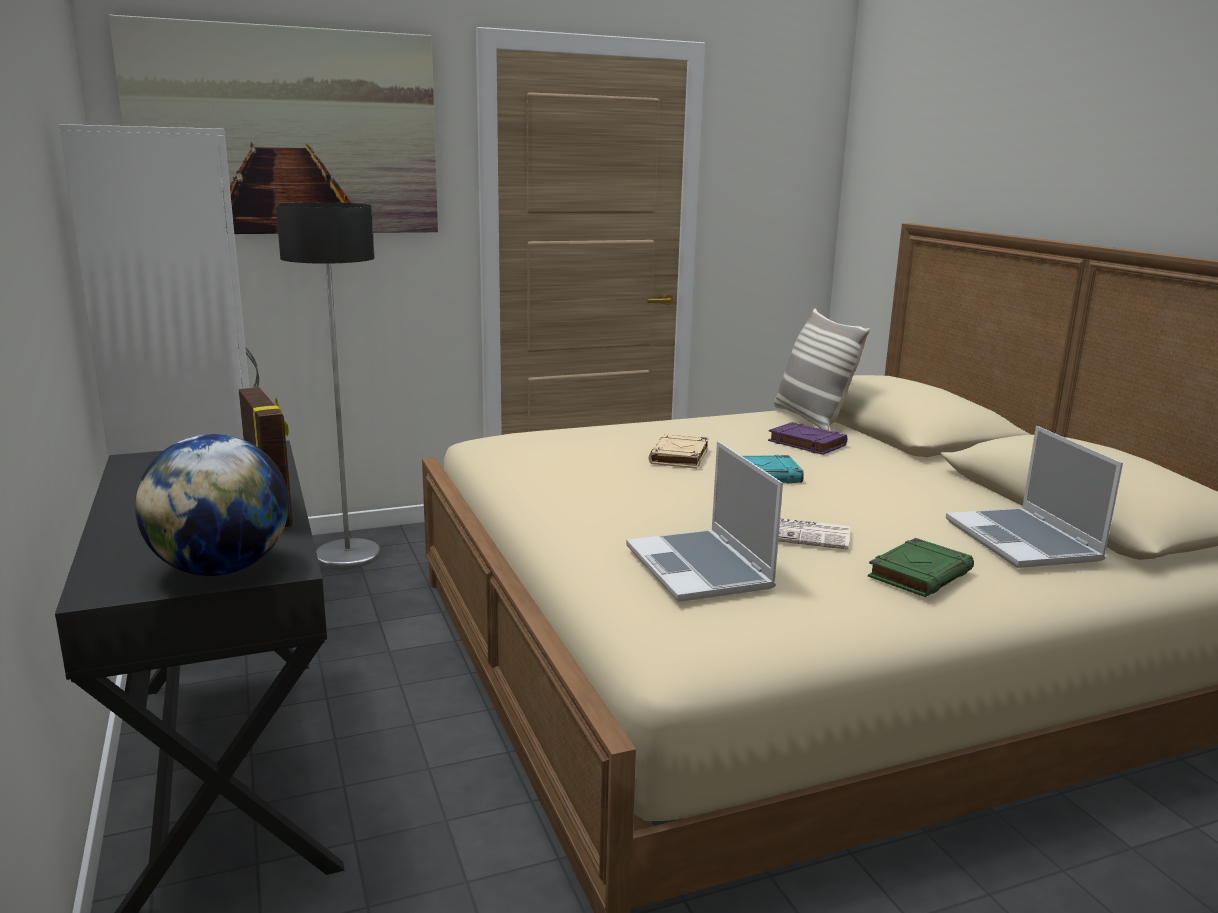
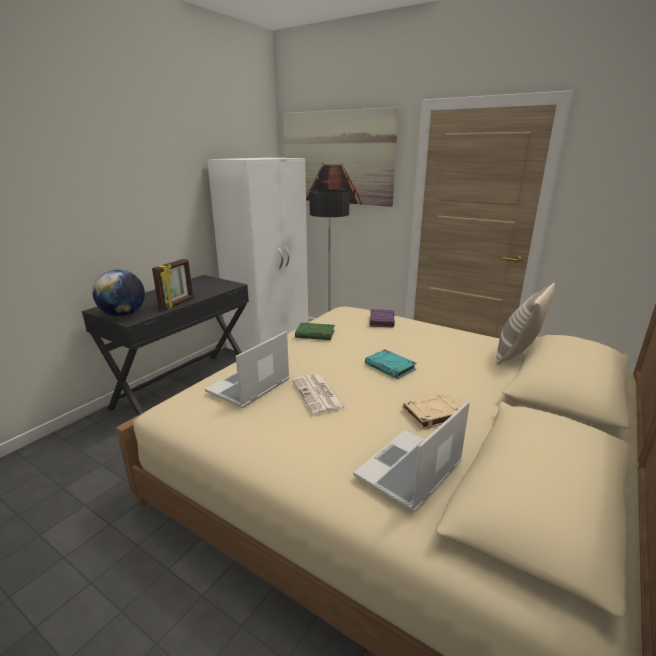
camera: 55 degrees right, 5 degrees up
beige book [649,434,709,469] -> beige book moved to [403,393,462,429]
purple book [768,422,847,455] -> purple book moved to [370,309,395,328]
green book [868,538,974,597] -> green book moved to [295,323,335,340]

